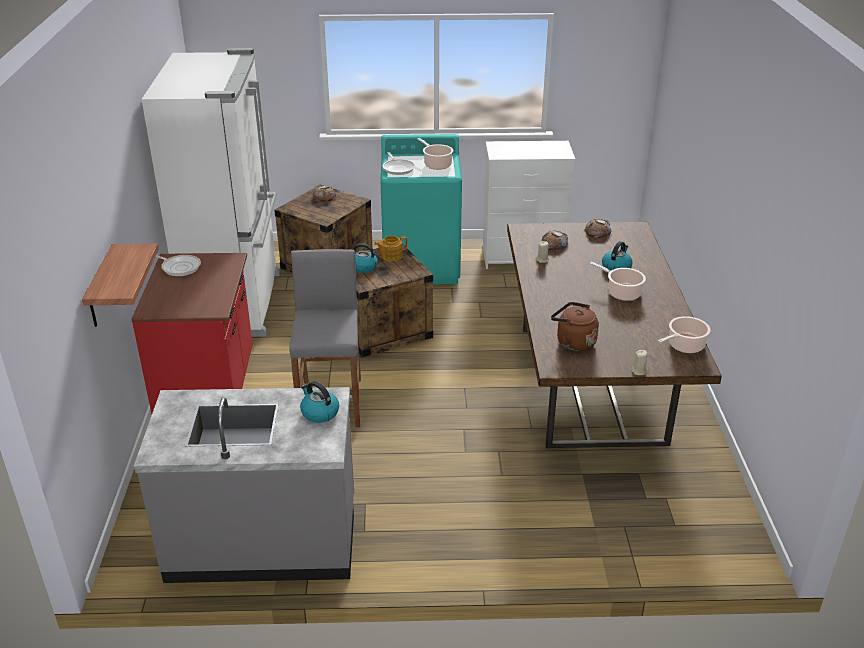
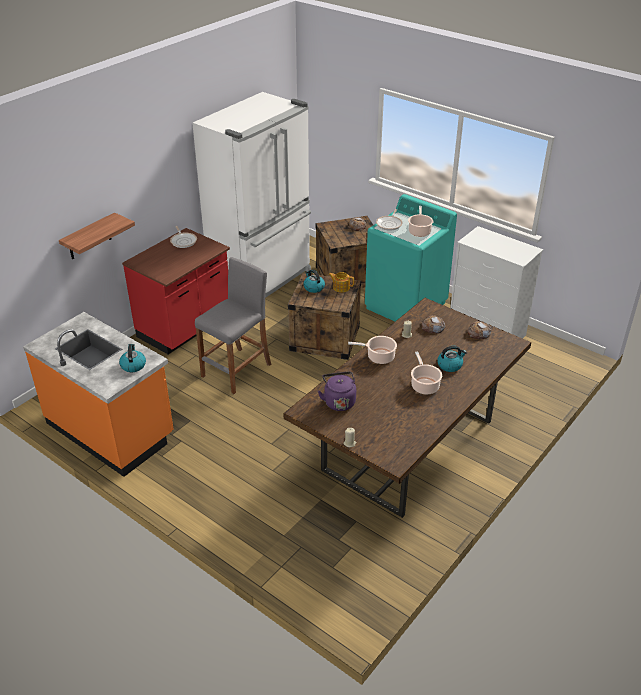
camera: 40 degrees right, 5 degrees up
grey counter [134,387,354,583] -> orange counter [23,312,174,477]
brown kettle [551,302,599,351] -> purple kettle [318,372,356,411]
cooking pot [658,316,710,353] -> cooking pot moved to [348,336,397,364]

